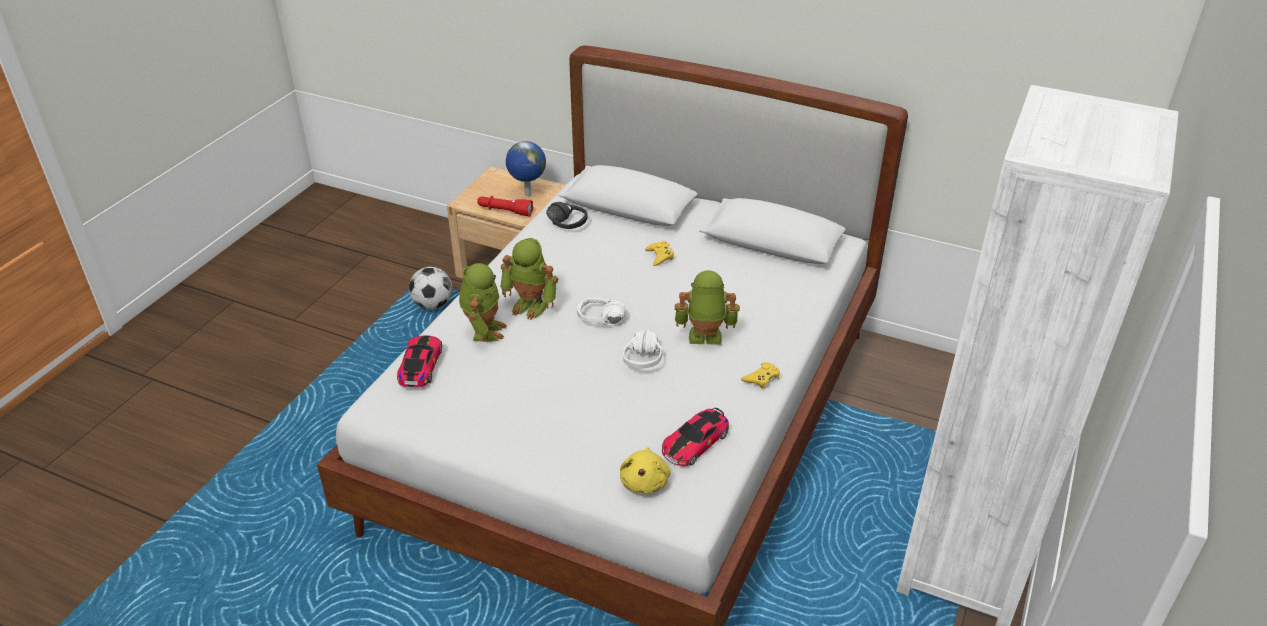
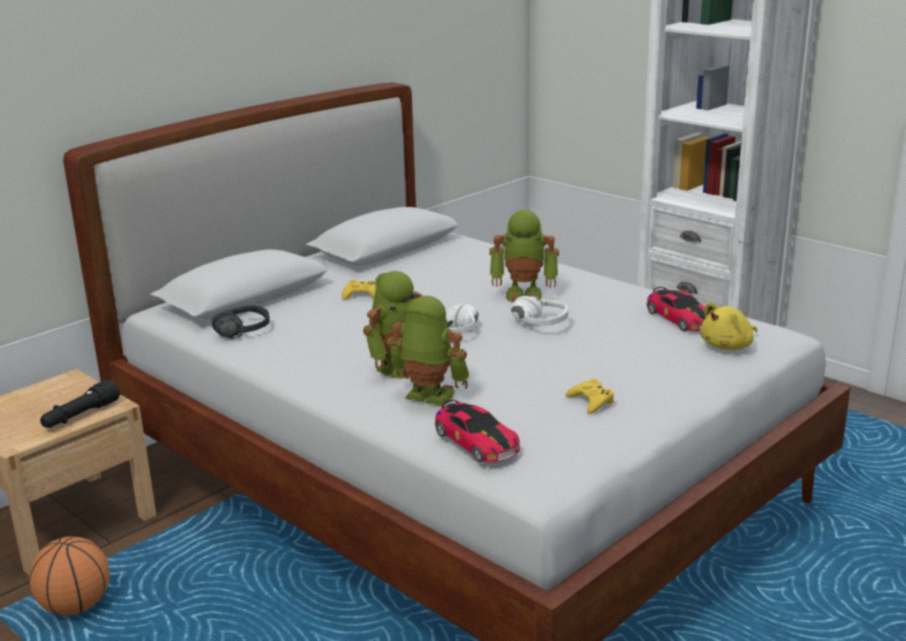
camera: 70 degrees left, 15 degrees down
toy car [397,335,442,388] -> toy car turned 150 degrees counterclockwise [435,400,520,462]
football [409,267,452,310] -> basketball [29,537,110,615]
red flashlight [477,196,533,216] -> black flashlight [40,379,120,428]
globe [506,141,546,197] -> none
yellow plush toy [620,447,671,494] -> yellow plush toy turned 120 degrees clockwise [700,302,758,350]
toy robot [675,270,740,345] -> toy robot turned 105 degrees counterclockwise [489,210,559,303]
yellow game controller [741,362,780,389] -> yellow game controller moved to [565,379,614,414]

